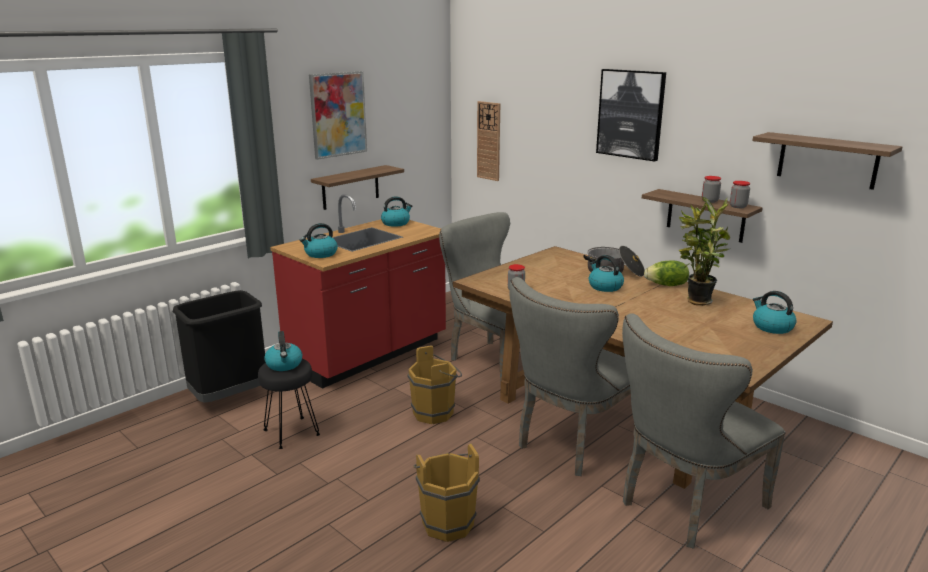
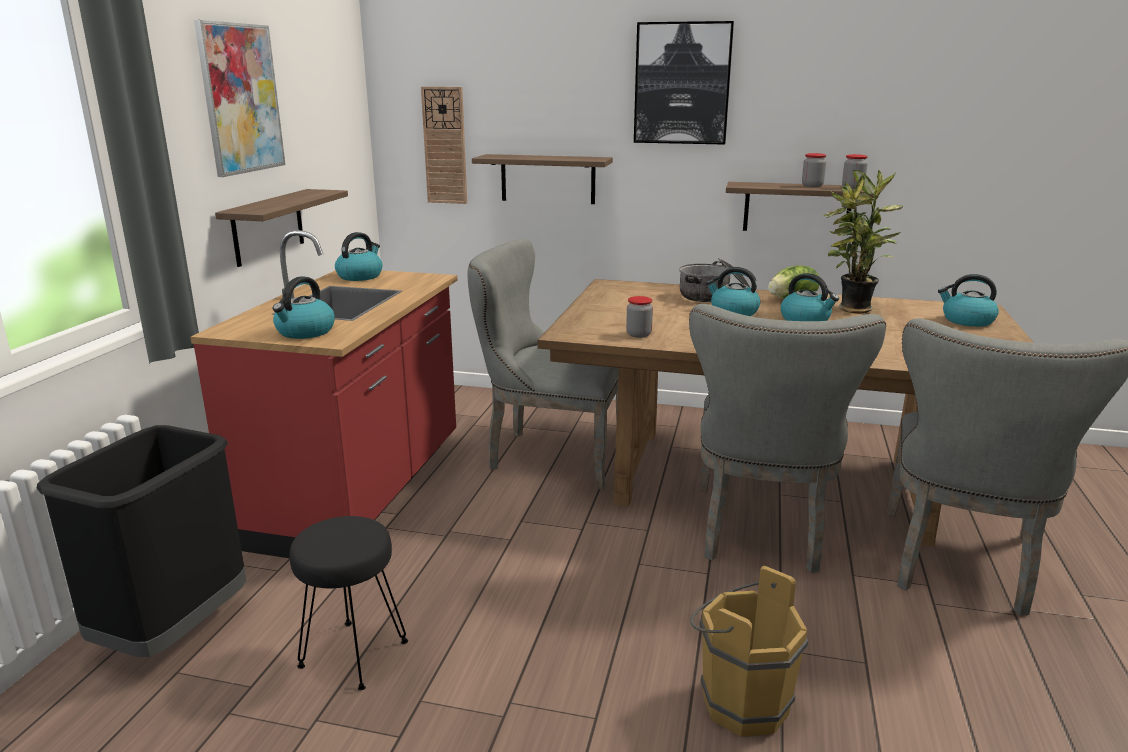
camera: 30 degrees left, 0 degrees up
kettle [264,331,302,371] -> kettle moved to [780,273,839,321]
brown bucket [408,345,462,424] -> none
shelf [753,132,903,190] -> shelf moved to [472,154,613,204]

